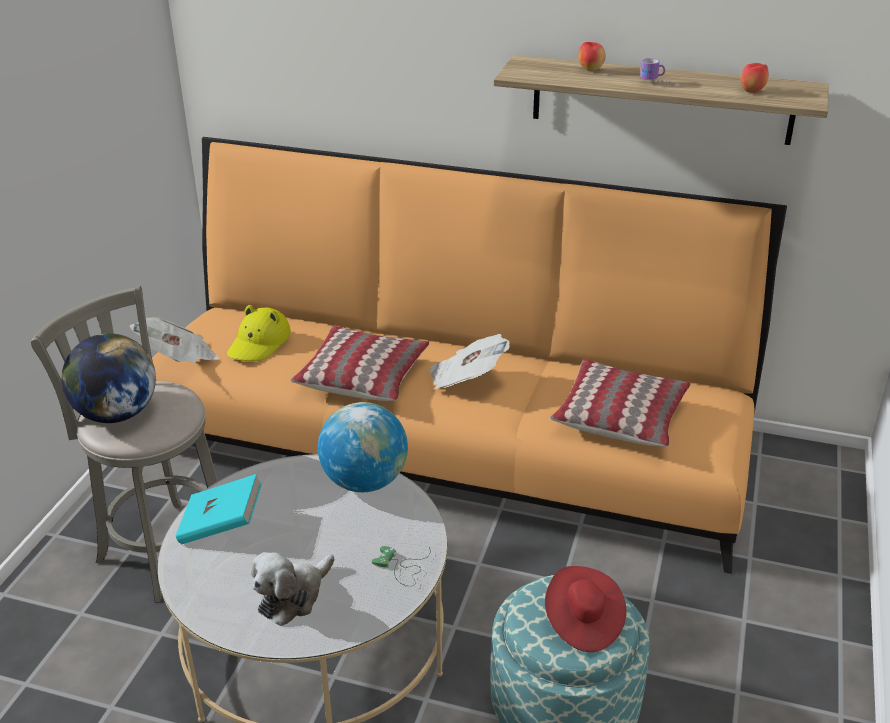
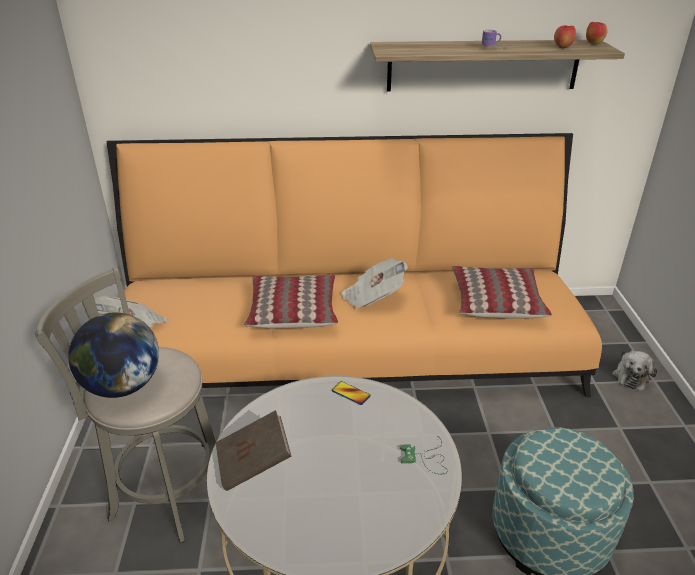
camera: 20 degrees left, 0 degrees up
turquoise book [176,474,262,544] -> brown book [216,410,291,491]
yellow hat [227,305,291,362] -> none
plush toy [251,552,335,626] -> plush toy moved to [612,350,657,391]
globe [318,402,408,492] -> phone [332,381,370,405]
red hat [545,566,626,652] -> none
apple [578,42,606,71] -> apple moved to [586,22,607,45]

